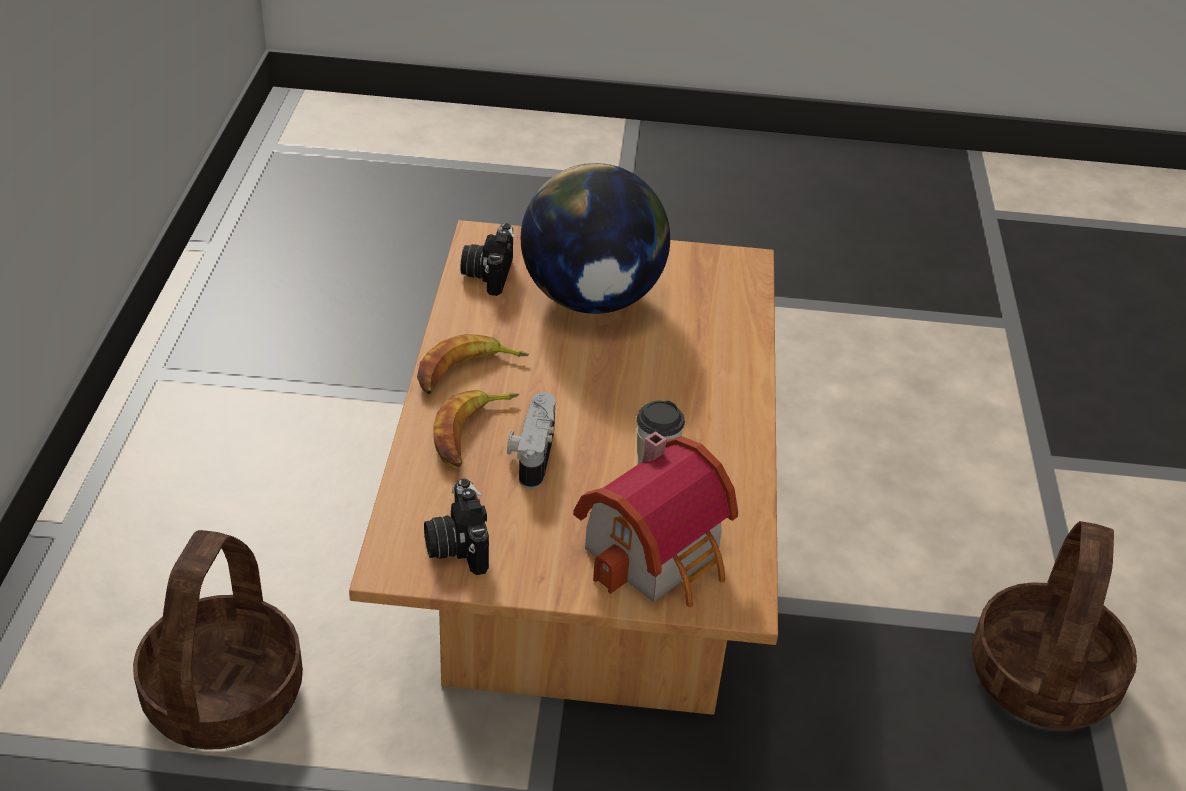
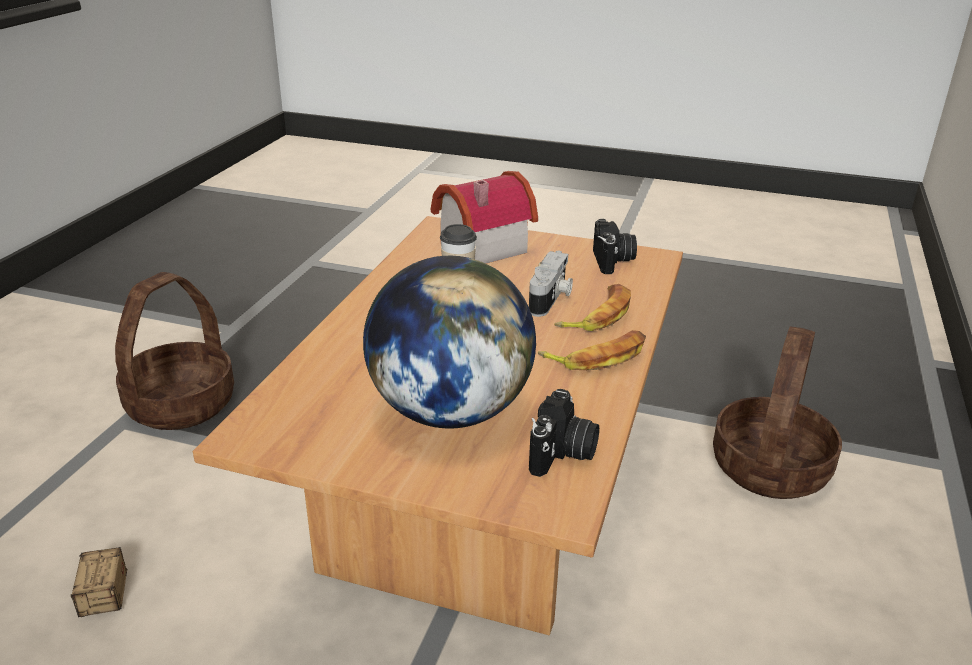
camera: 165 degrees left, 10 degrees down
none -> storage box [71,547,127,617]

